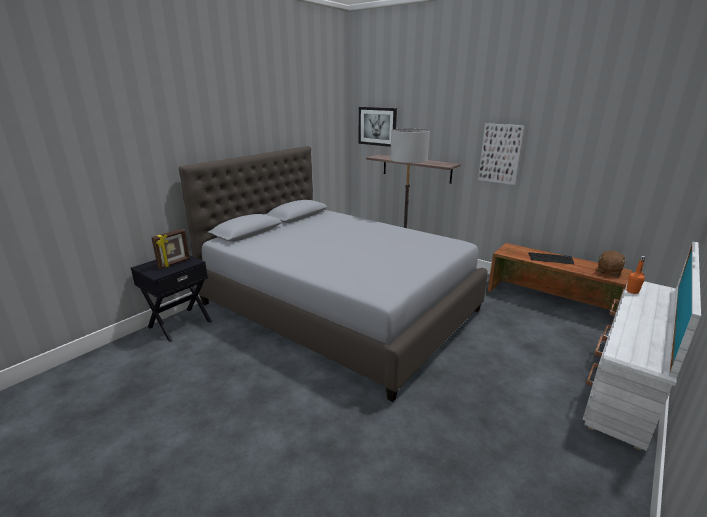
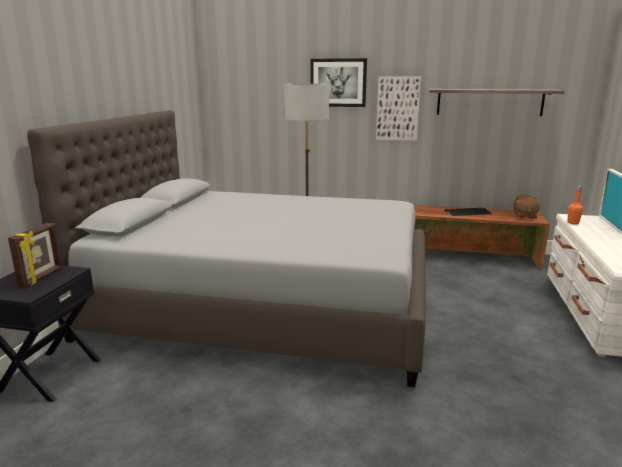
camera: 25 degrees left, 5 degrees down
picture [359,107,397,147] -> picture moved to [310,58,367,107]
shelf [366,155,460,184] -> shelf moved to [429,89,565,116]

